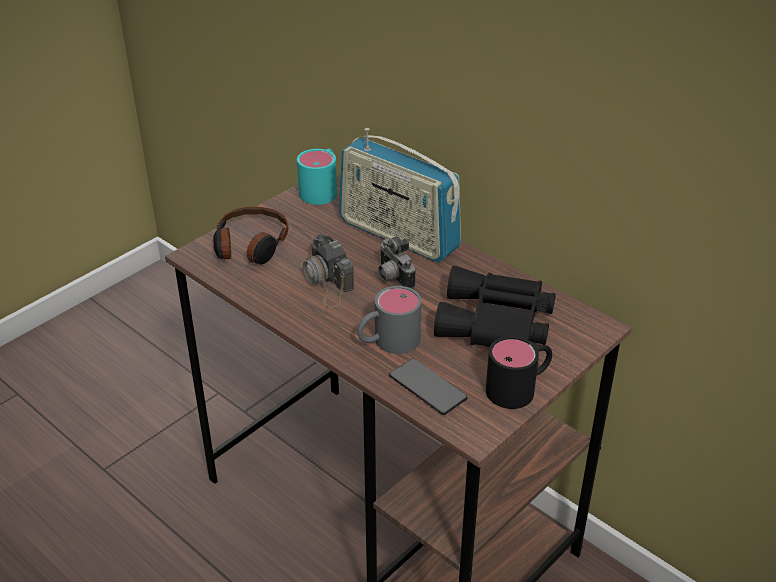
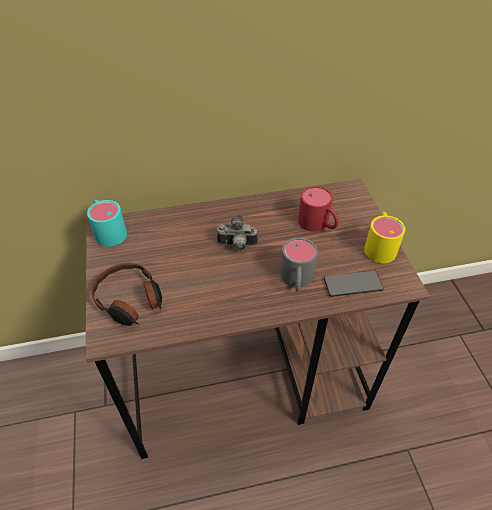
camera: 55 degrees left, 10 degrees up
camera [300,234,354,308] -> none
radio [339,128,461,262] -> none
black binoculars [434,266,556,347] -> red mug [298,186,339,232]
black mug [486,336,552,409] -> yellow mug [364,212,405,263]

